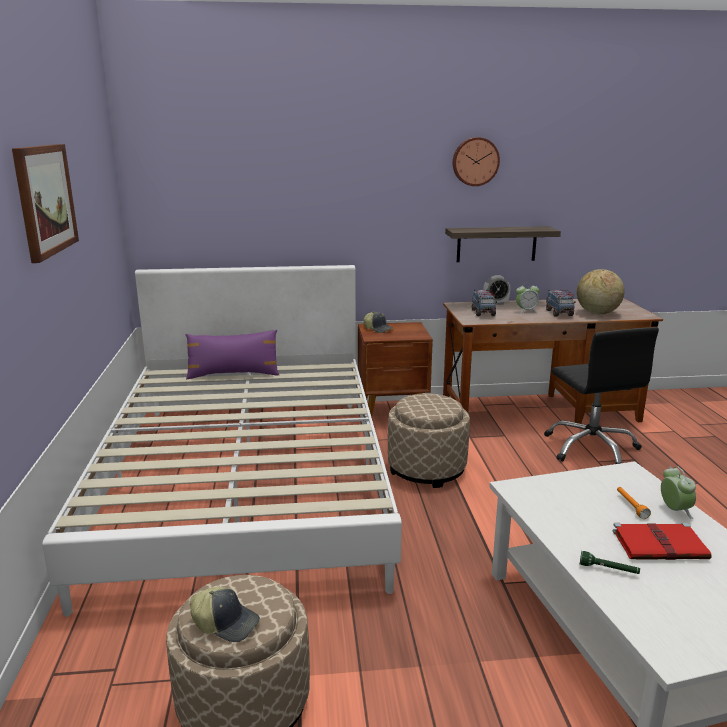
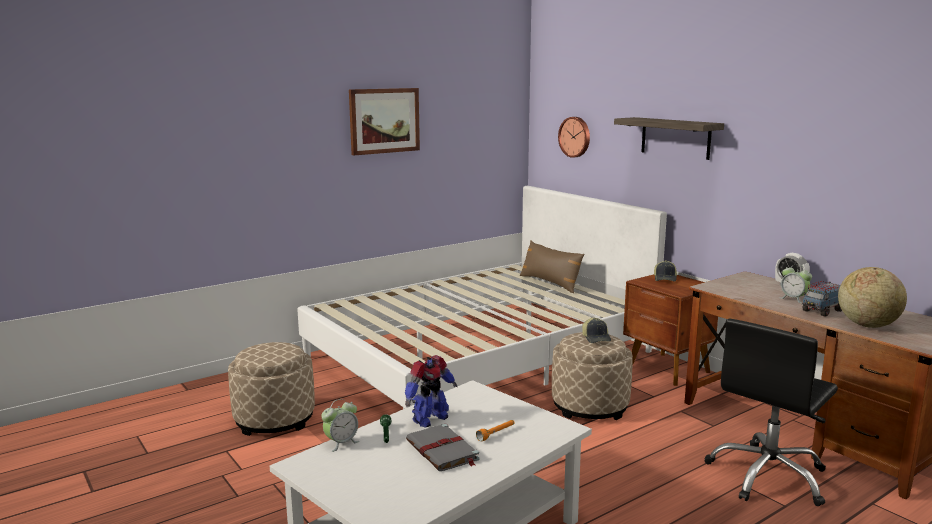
camera: 60 degrees right, 5 degrees down
purple pillow [186,330,280,380] -> brown pillow [520,241,585,293]
cap [190,587,260,642] -> cap moved to [582,318,611,343]
shelf [445,226,561,262] -> shelf moved to [614,117,724,160]
wall clock [453,137,500,186] -> wall clock moved to [558,117,590,158]
toy truck [472,290,497,316] -> none
red book [613,523,711,560] -> grey book [406,424,480,471]
alarm clock [661,466,696,519] -> alarm clock moved to [321,399,360,452]
none -> toy robot [405,355,458,428]

